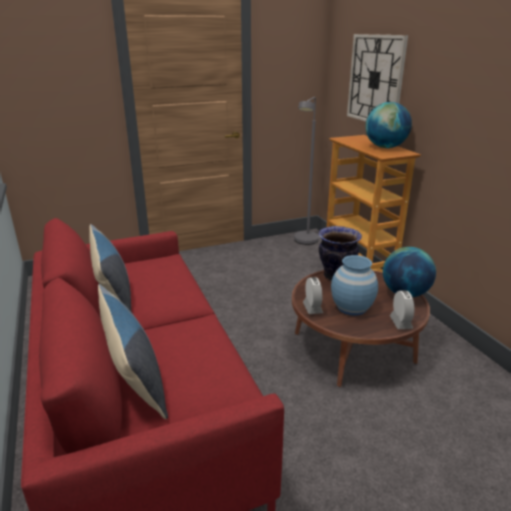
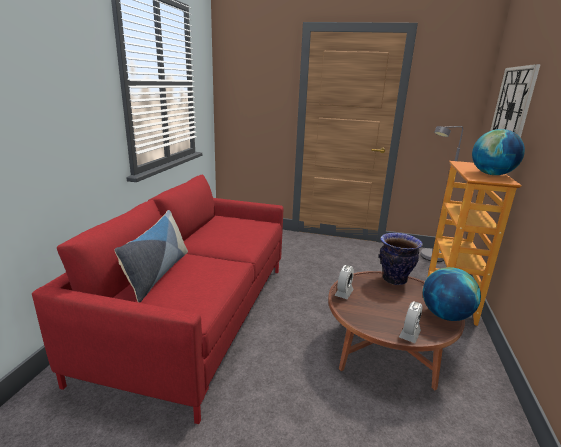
camera: 35 degrees right, 5 degrees down
pillow [89,224,132,312] -> none
blue vase [331,255,378,316] -> none

